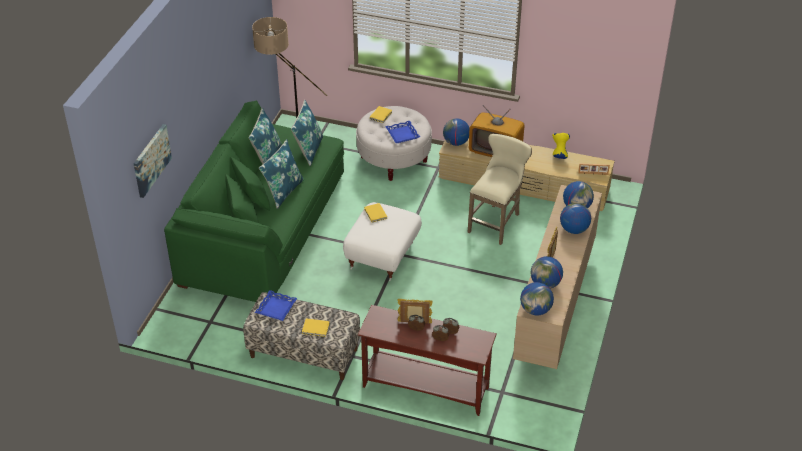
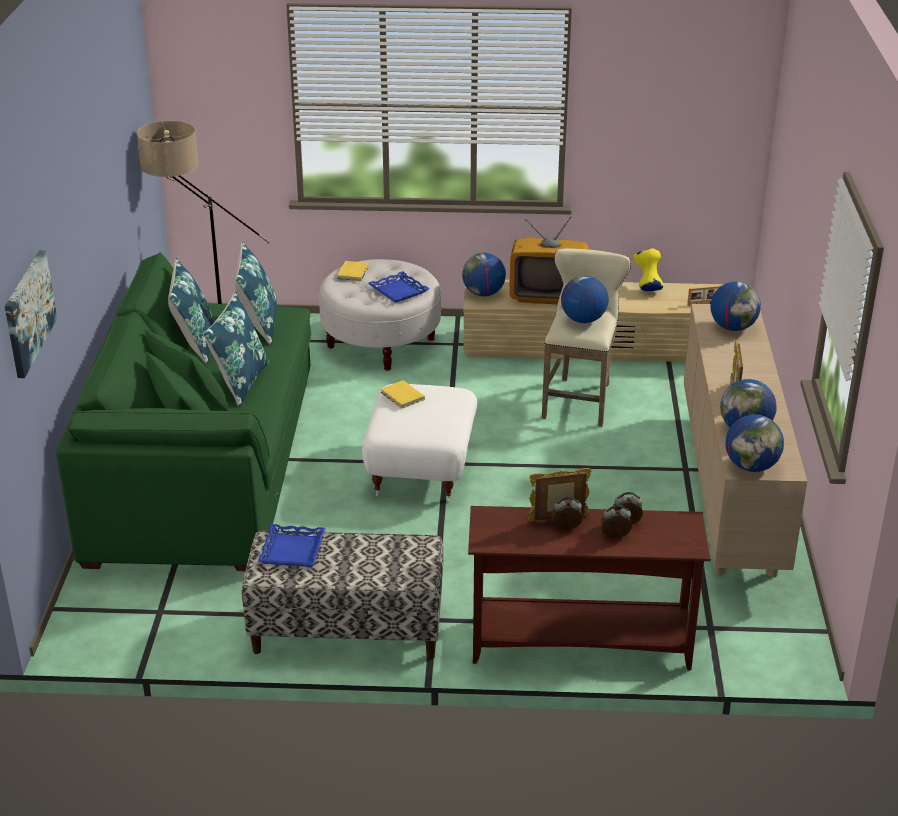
camera: 15 degrees left, 10 degrees down
yellow book [302,318,330,337] -> none
globe [560,203,591,234] -> globe moved to [561,276,609,323]

